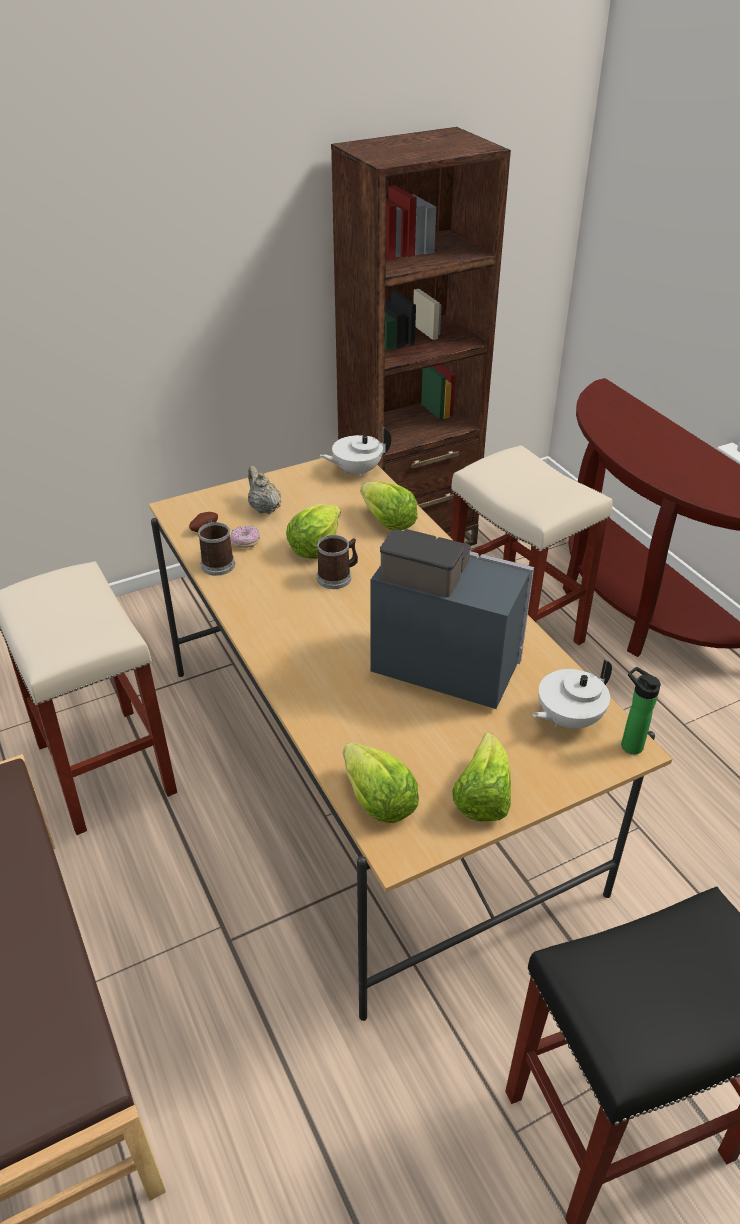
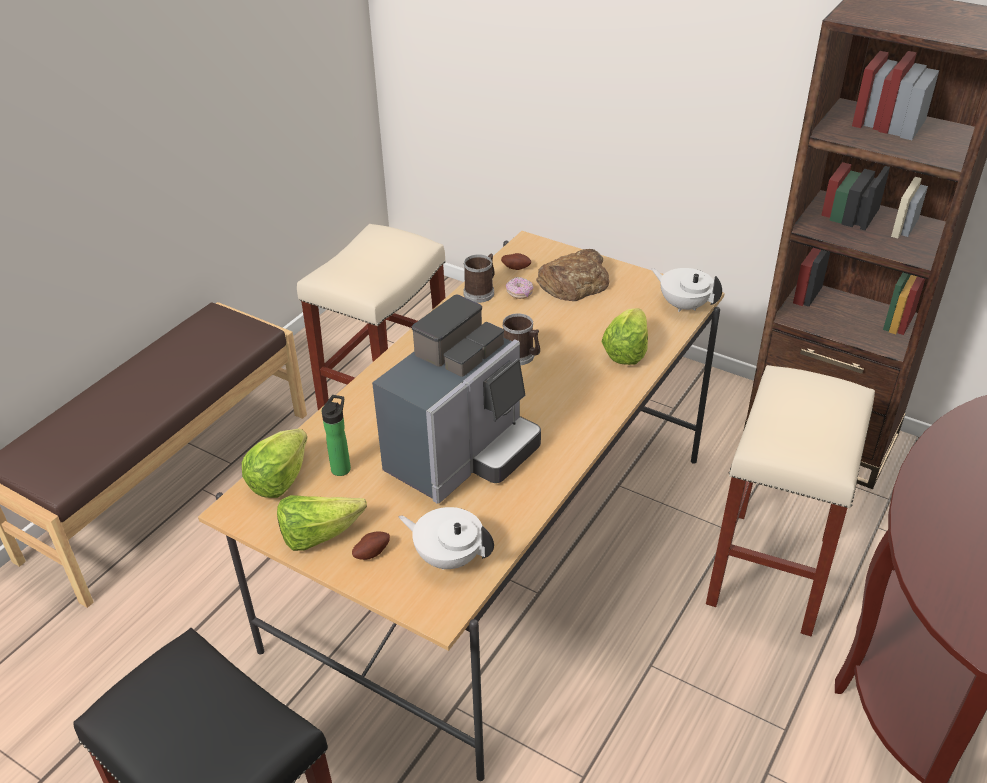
camera: 60 degrees right, 0 degrees up
beige teapot [248,466,281,514] -> bread [536,249,609,301]
lettuce [286,504,341,559] -> none
coffee machine [371,529,534,709] -> coffee machine turned 45 degrees clockwise [372,294,541,504]
bottle [621,667,661,754] -> bottle moved to [322,395,351,476]
none -> potato [352,531,390,560]

